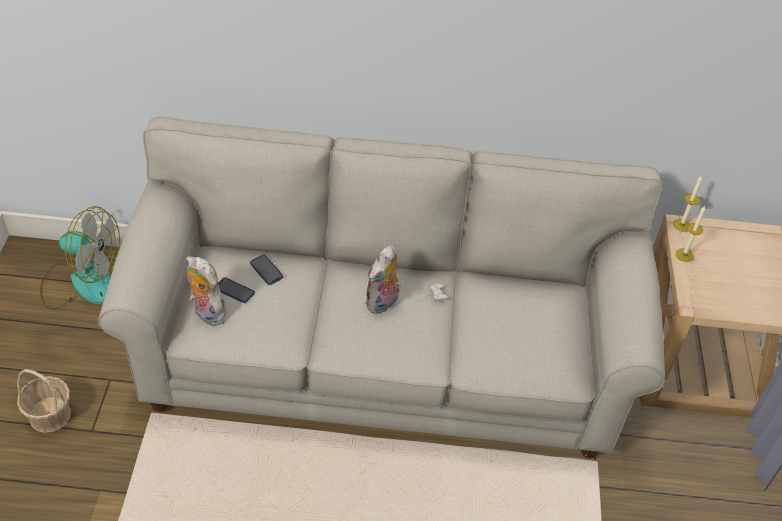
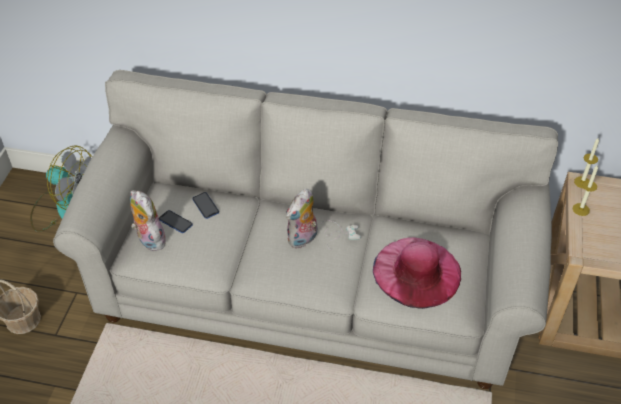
camera: 10 degrees right, 0 degrees up
none -> pink hat [373,237,461,309]

